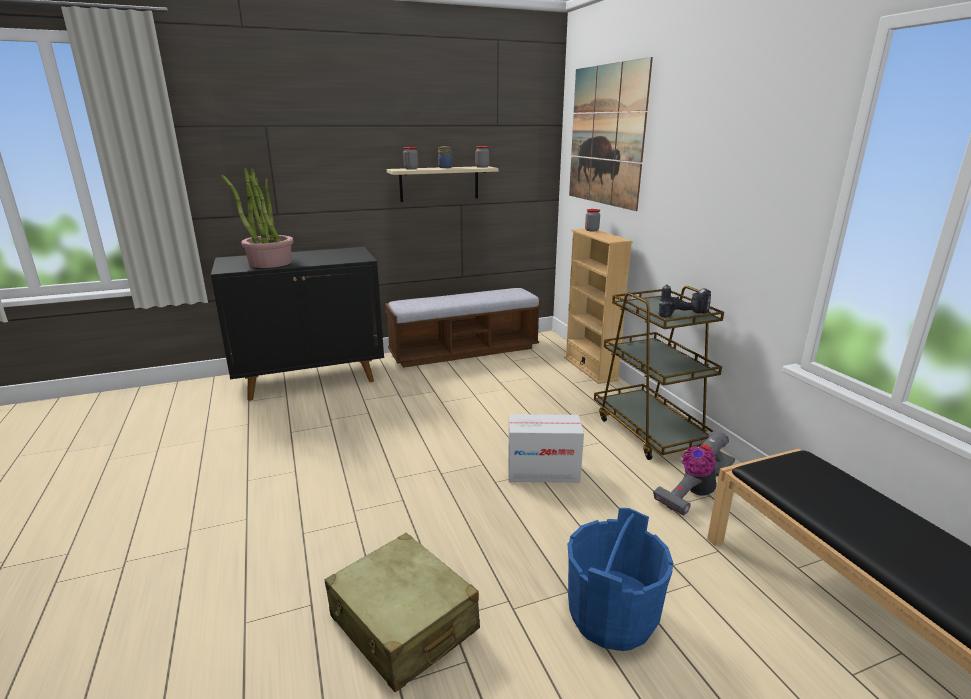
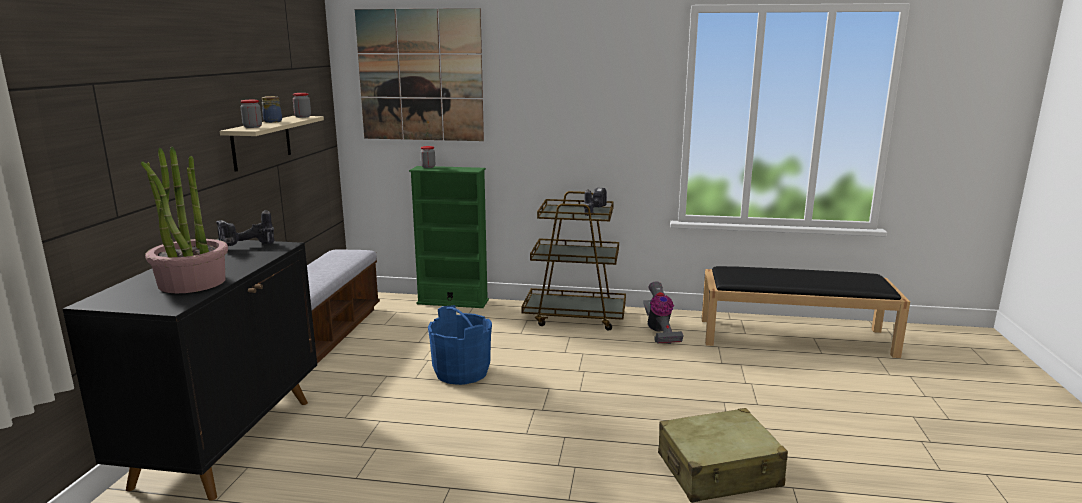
camera: 60 degrees left, 5 degrees down
cardboard box [508,414,584,483] -> none
beige bookcase [564,229,633,384] -> green bookcase [409,166,489,308]
blue bucket [568,508,673,651] -> blue bucket moved to [428,305,492,385]
none -> power drill [216,210,274,246]

